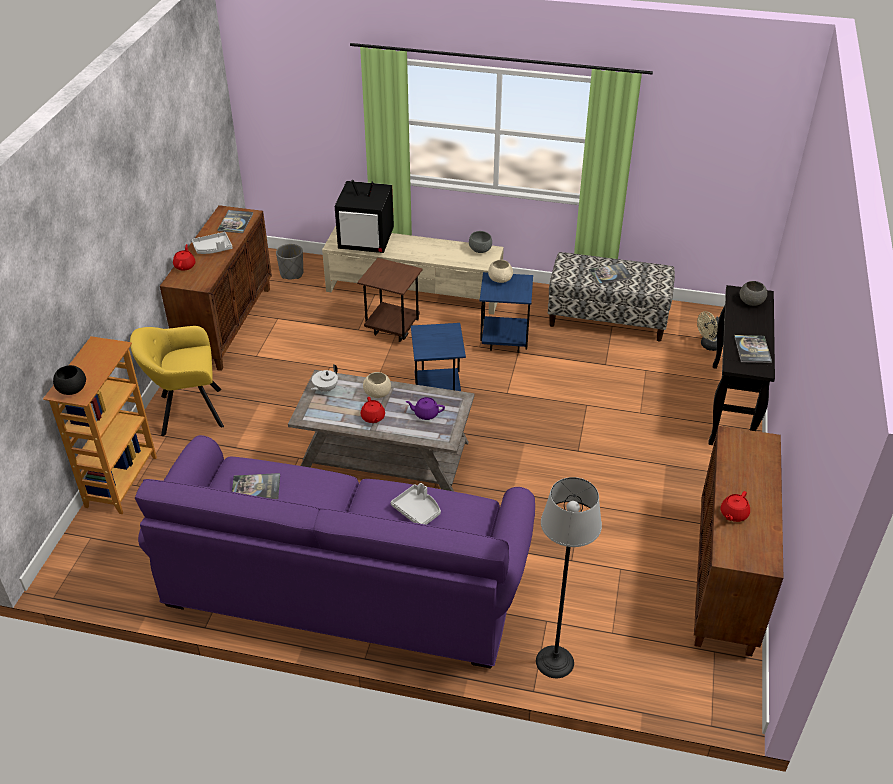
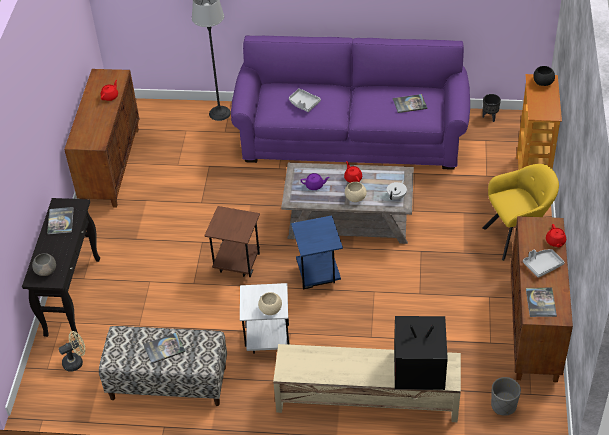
camera: 175 degrees right, 5 degrees up
brown side table [357,258,423,342] -> brown side table moved to [204,206,260,277]
grey bowl [469,231,492,253] -> none
blue side table [480,272,533,352] -> white side table [240,283,290,354]
none -> black planter [483,94,501,122]

